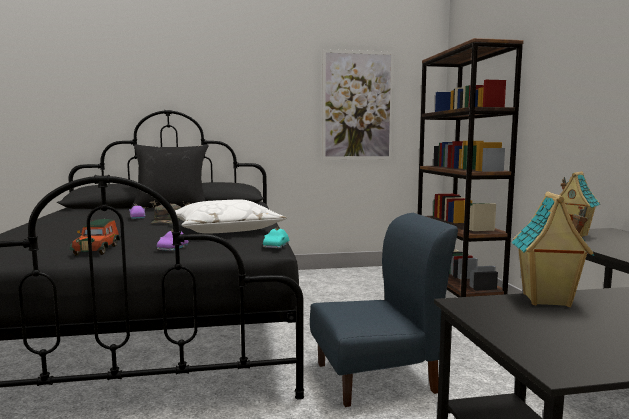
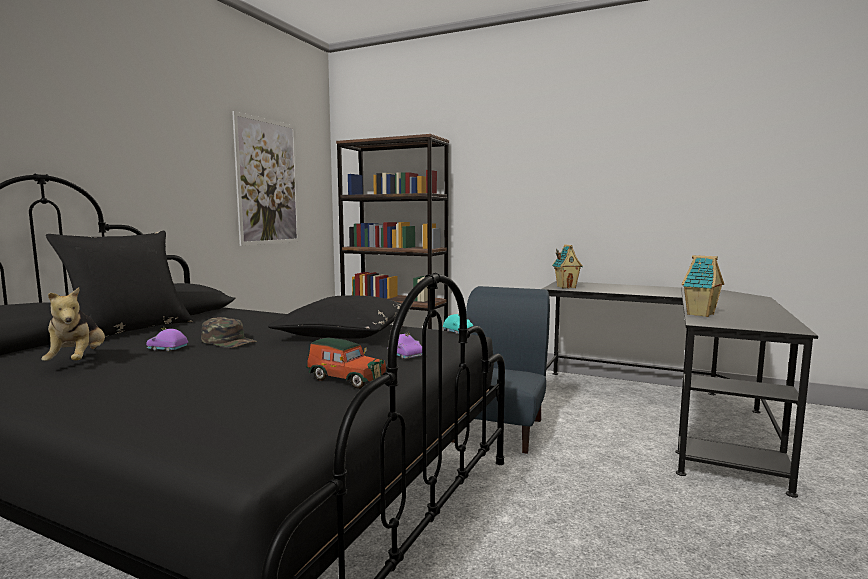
camera: 55 degrees left, 0 degrees up
white pillow [175,200,287,233] -> black pillow [268,295,411,339]
none -> plush toy [42,288,105,361]

